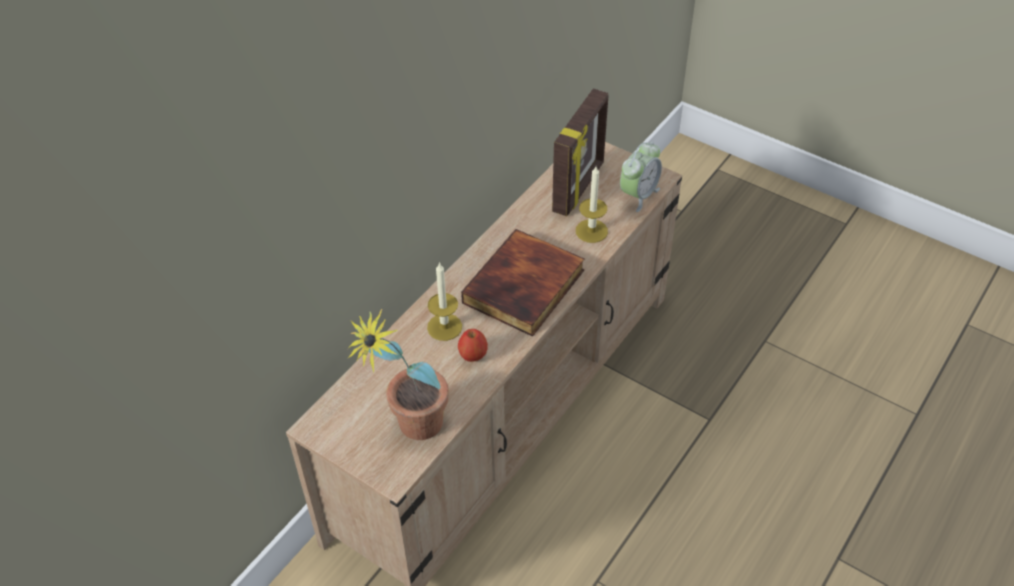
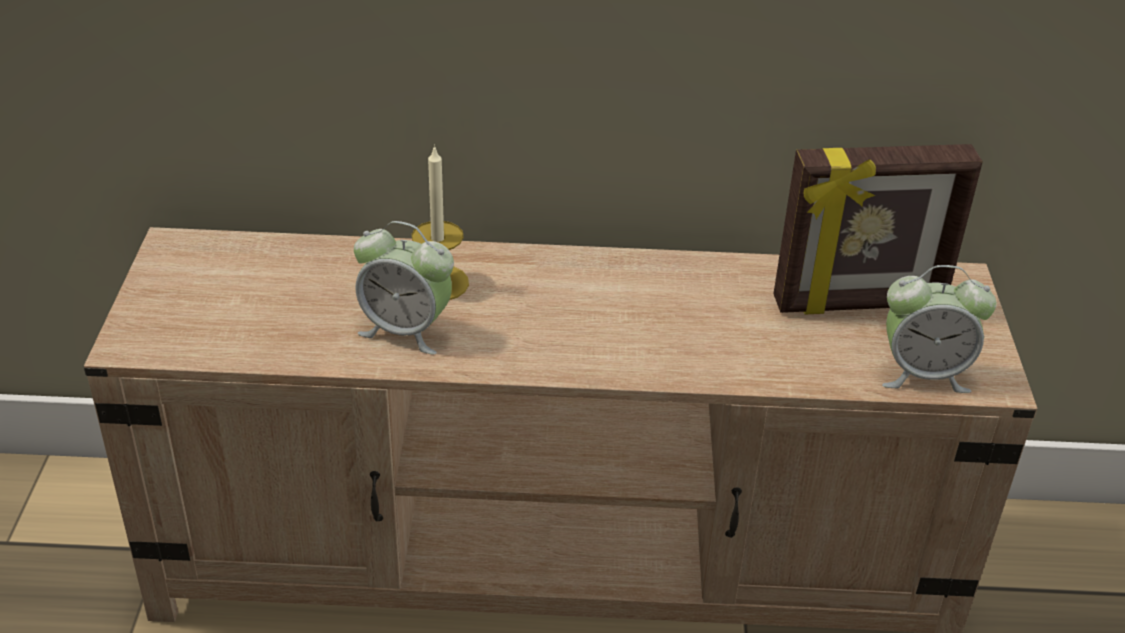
camera: 55 degrees right, 10 degrees down
potted plant [347,309,449,440] -> none
apple [458,329,488,362] -> alarm clock [354,221,454,355]
book [461,229,585,337] -> none
candle [576,166,608,243] -> none

